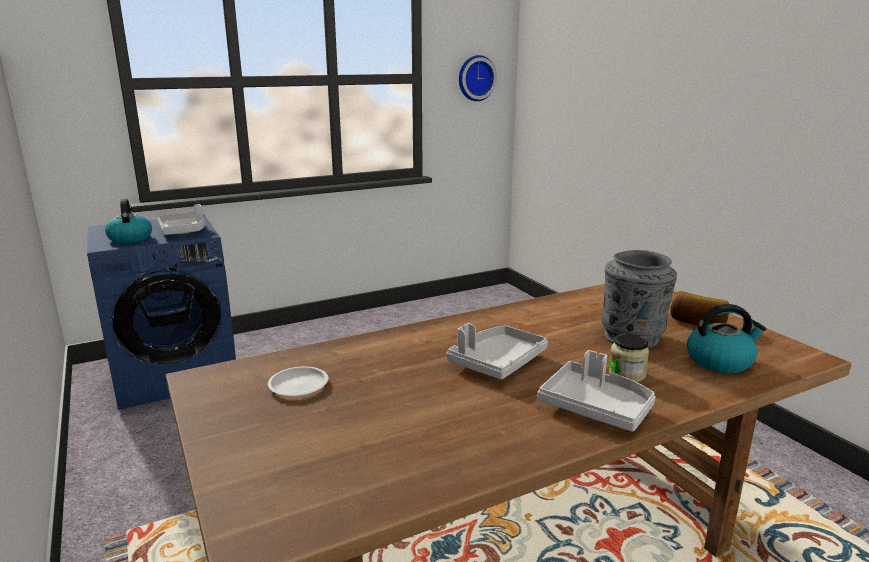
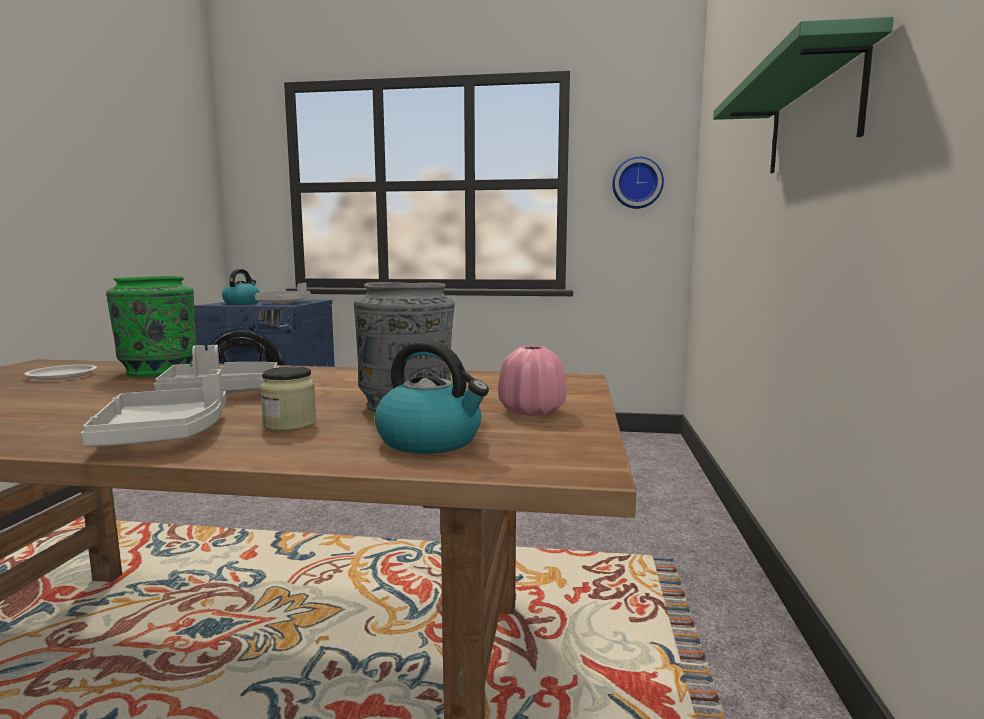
camera: 35 degrees right, 10 degrees down
bread [670,291,729,326] -> pink vase [498,346,567,416]
none -> green vase [106,276,197,377]
none -> green shelf [713,17,894,173]

